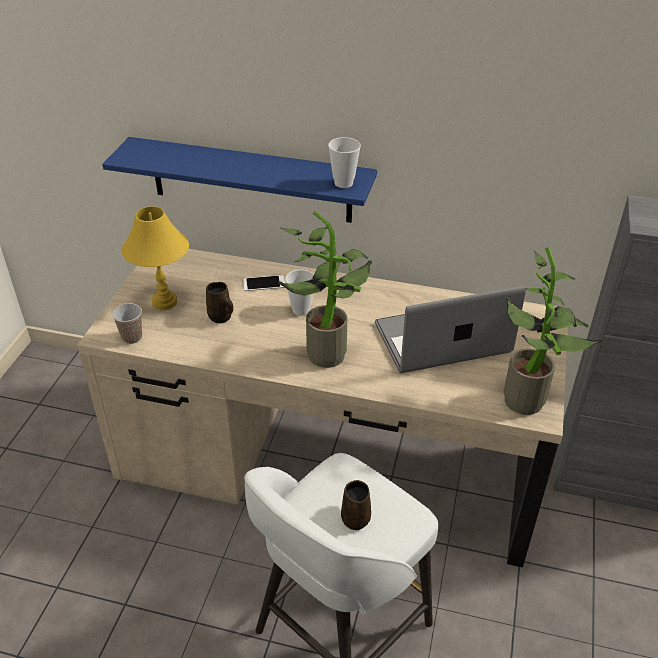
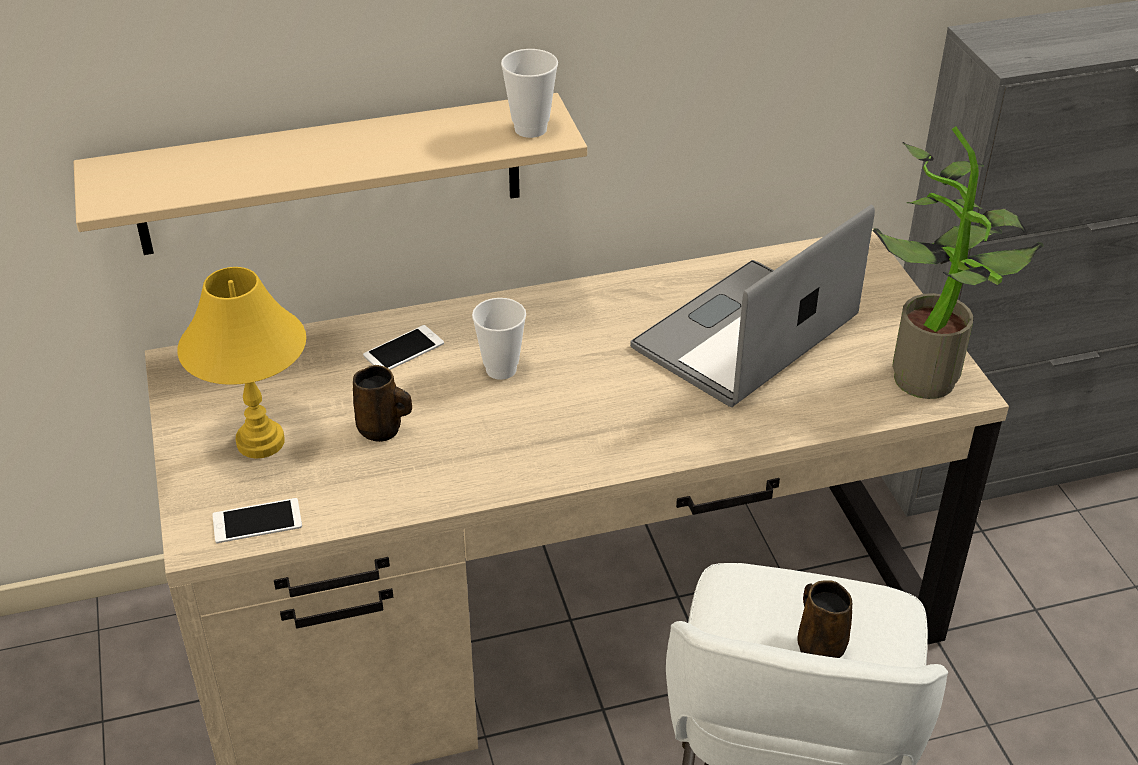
camera: 30 degrees left, 0 degrees up
blue shelf [102,137,377,223] -> beige shelf [74,93,587,255]
cup [112,303,142,344] -> phone [212,498,302,543]
potted plant [278,211,372,368] -> none

